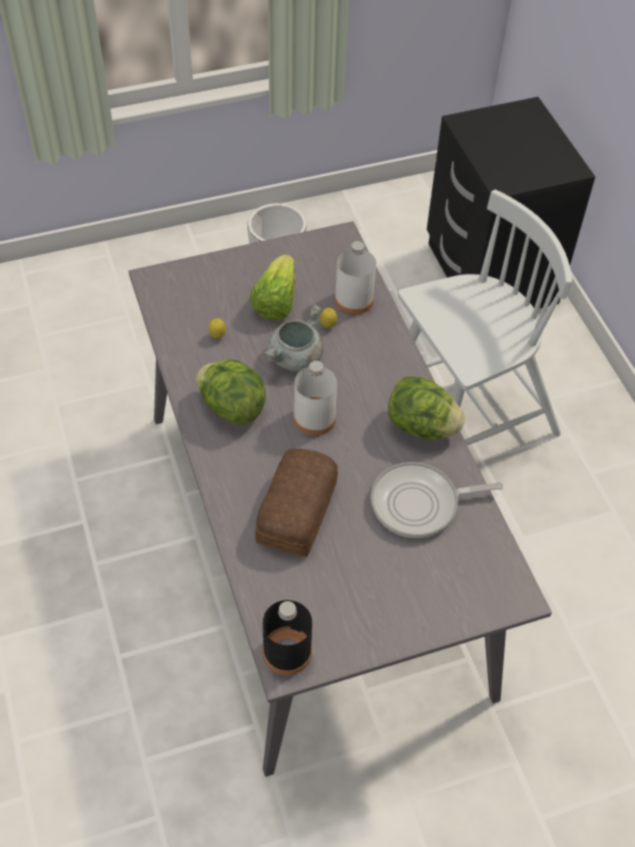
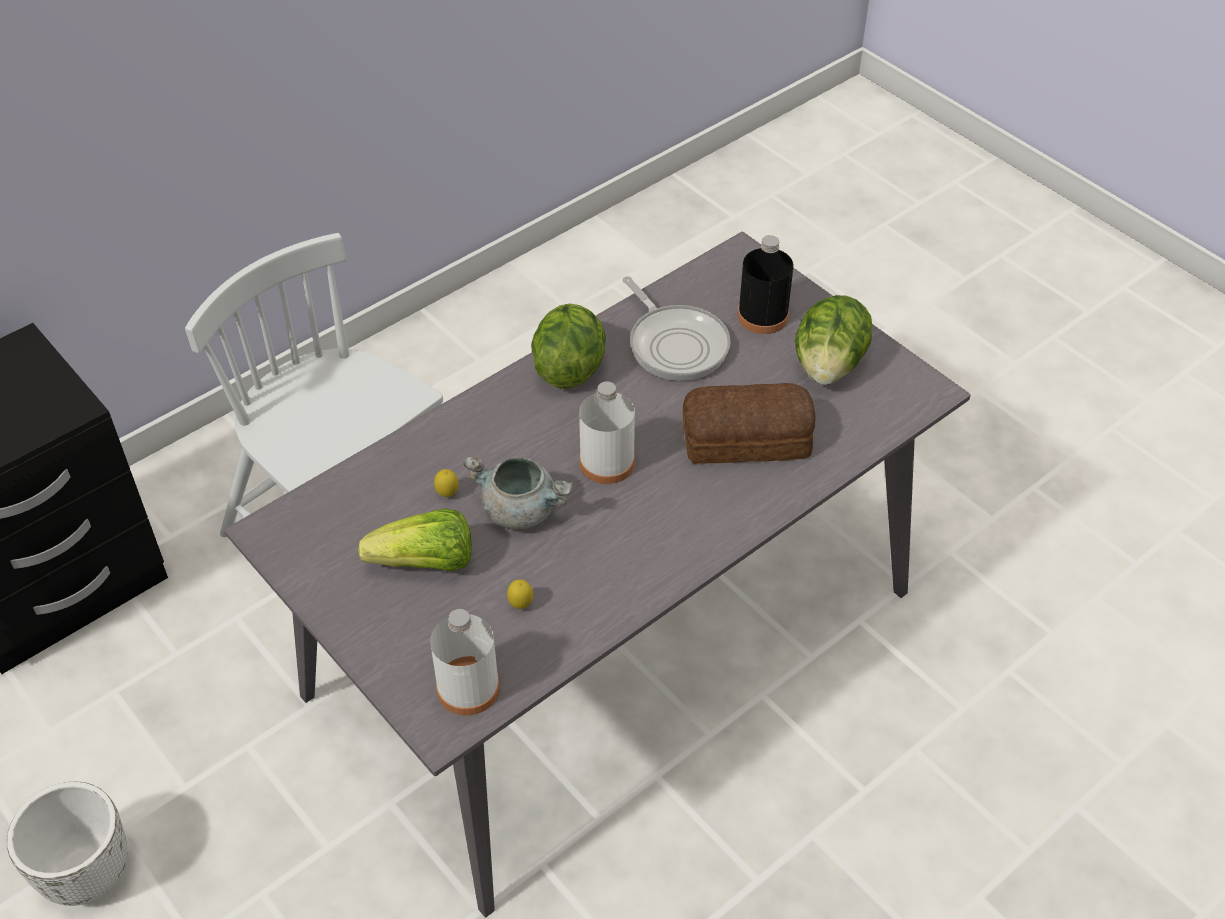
camera: 110 degrees left, 5 degrees down
lettuce [196,359,266,426] -> lettuce moved to [795,295,872,385]
black bottle [263,600,312,675] -> black bottle moved to [738,235,793,334]
white bottle [335,241,376,315] -> white bottle moved to [430,609,500,715]

